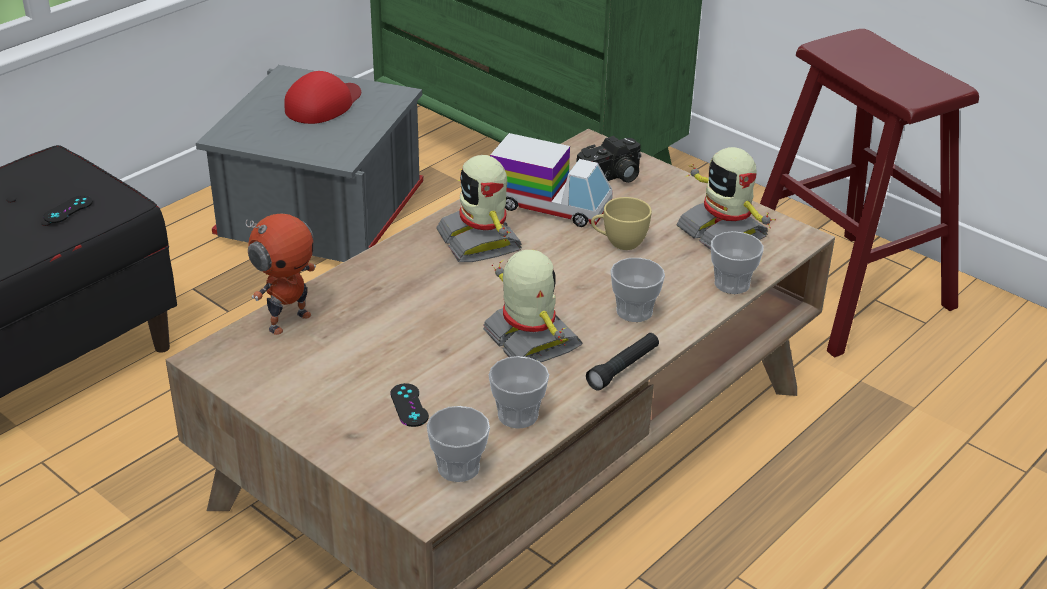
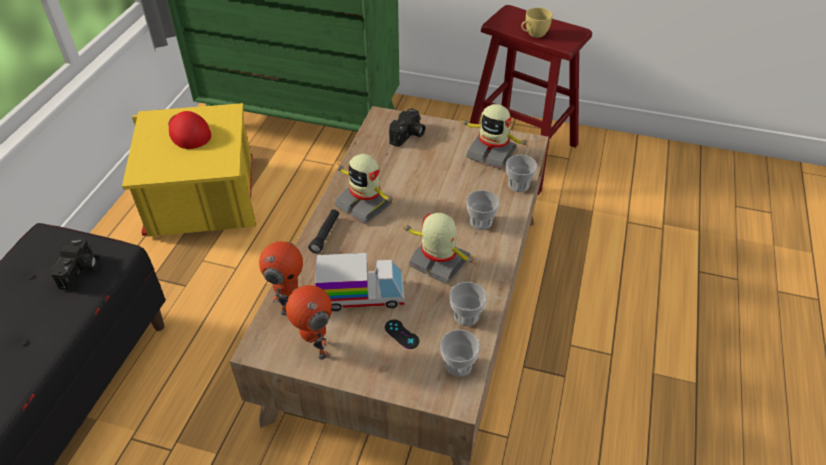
camera: 25 degrees left, 10 degrees up
black game controller [43,195,93,223] -> camera [51,238,100,290]
grey storage box [196,65,424,262] -> yellow storage box [122,103,256,237]
red cap [284,71,361,124] -> red cap turned 45 degrees counterclockwise [168,111,211,149]
toy truck [490,133,613,227] -> toy truck moved to [315,253,404,311]
black flashlight [586,333,659,391] -> black flashlight moved to [309,209,339,254]
yellow cup [591,197,652,250] -> yellow cup moved to [521,7,553,38]
none -> toy robot [286,285,332,360]

